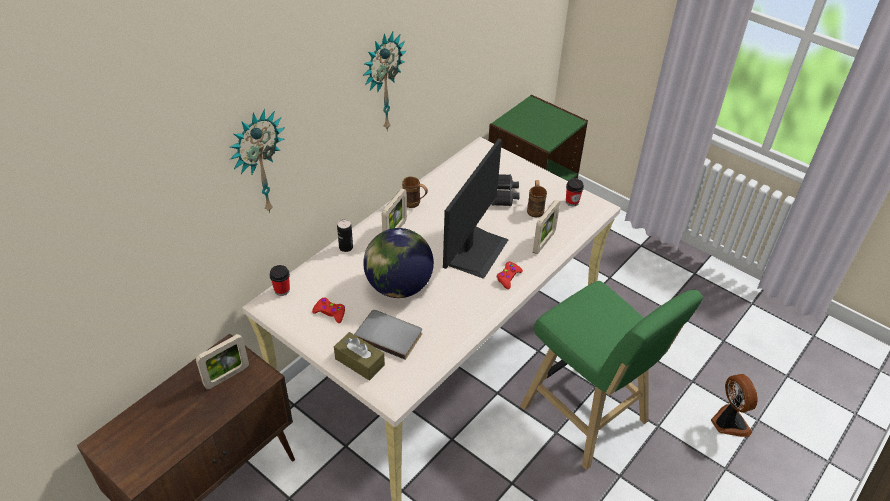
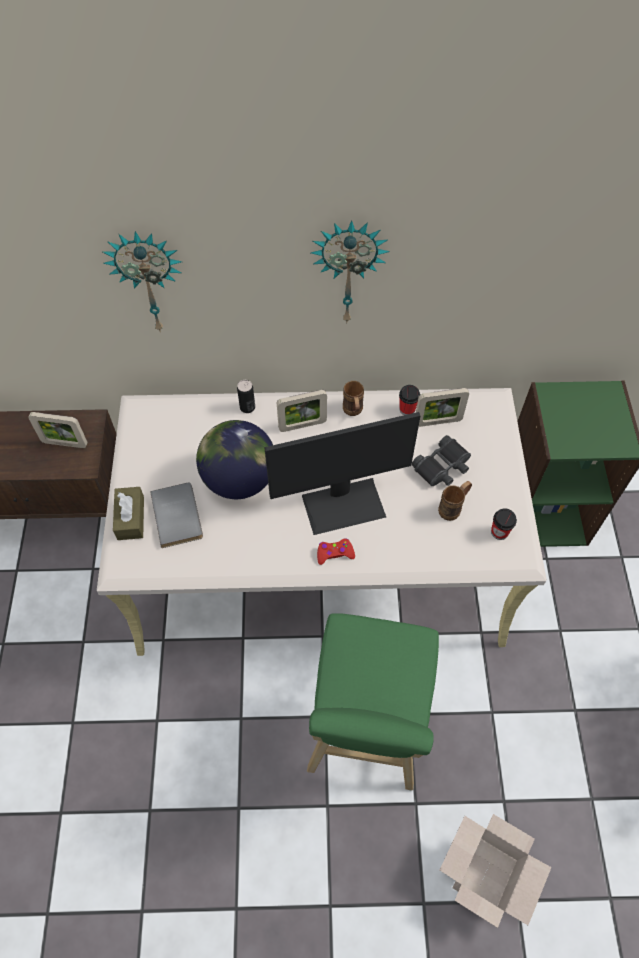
camera: 50 degrees right, 15 degrees up
cup [269,265,290,296] -> cup moved to [399,385,420,415]
red game controller [312,297,345,323] -> none
picture frame [533,200,560,254] -> picture frame moved to [416,388,469,427]
fan [711,374,757,437] -> cardboard box [440,814,551,928]

